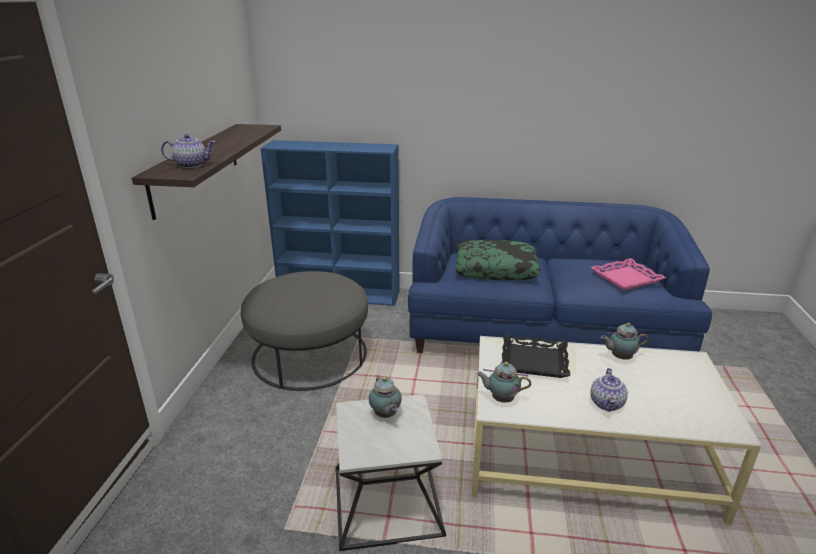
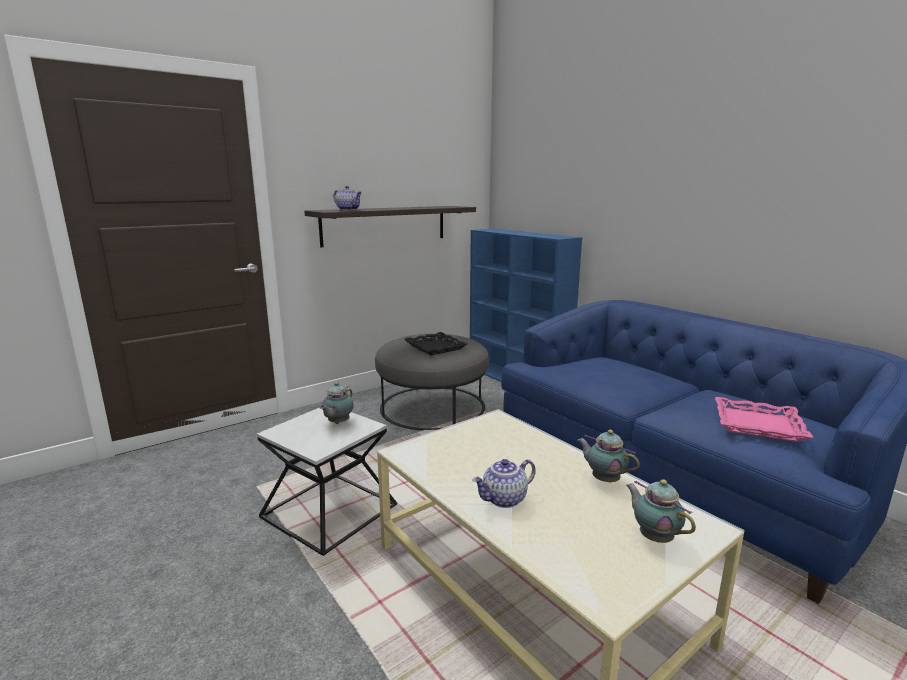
camera: 45 degrees right, 10 degrees down
pillow [455,240,541,280] -> none
teapot [477,362,531,403] -> teapot moved to [626,479,696,543]
black tray [501,334,570,378] -> black tray moved to [405,332,467,356]

